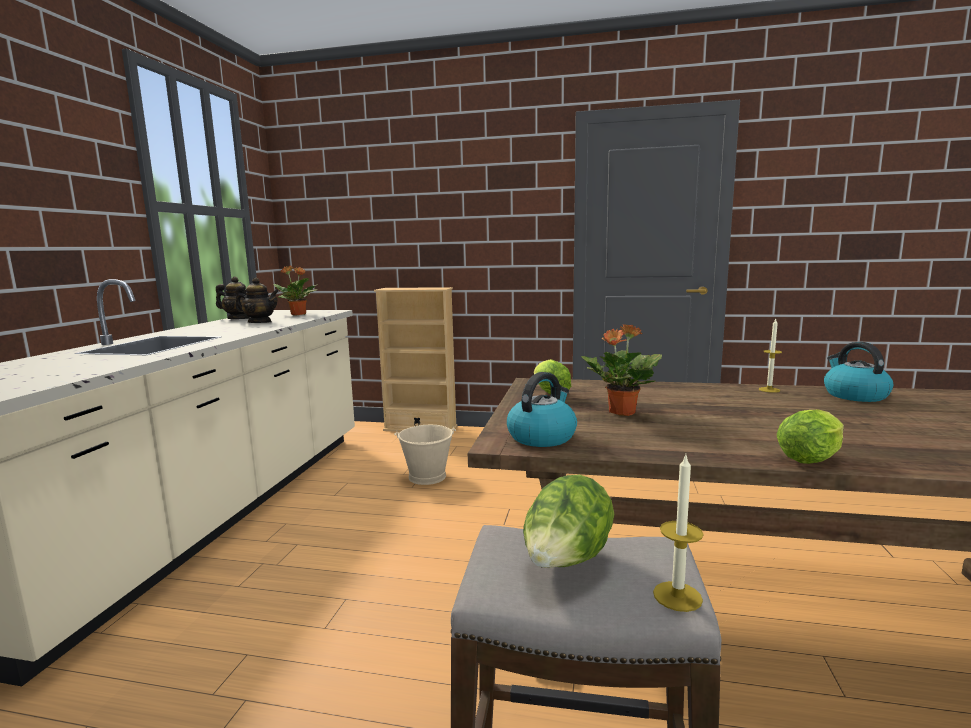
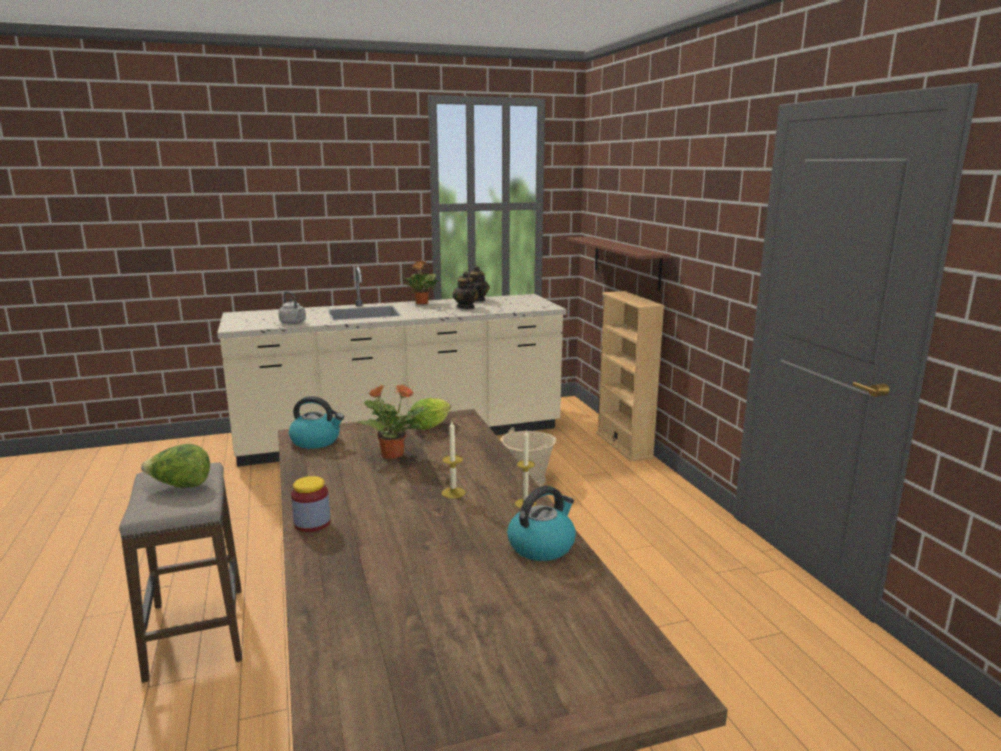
camera: 60 degrees right, 5 degrees up
potted plant [273,266,318,315] -> potted plant moved to [403,260,438,304]
candle [653,453,703,612] -> candle moved to [442,422,465,499]
lettuce [777,410,844,464] -> jar [291,476,331,532]
none -> grey kettle [278,291,306,325]
none -> brown shelf [567,237,671,291]

